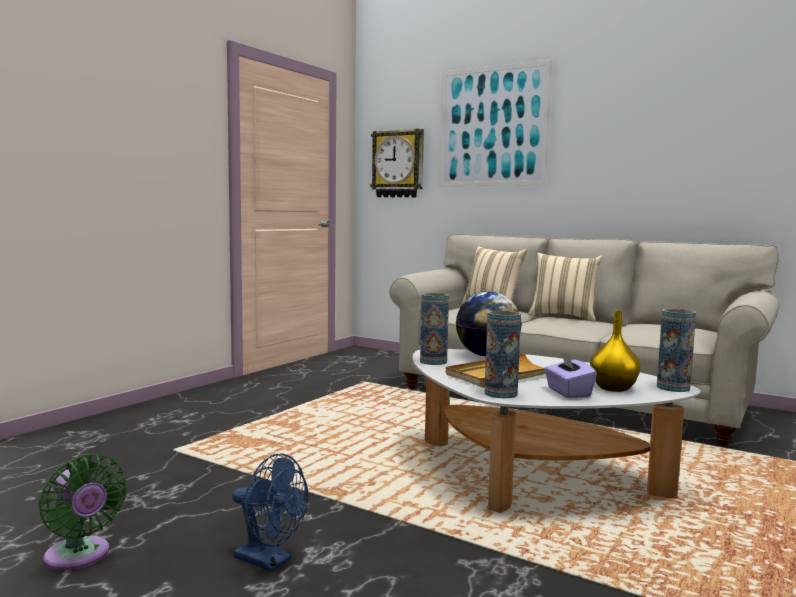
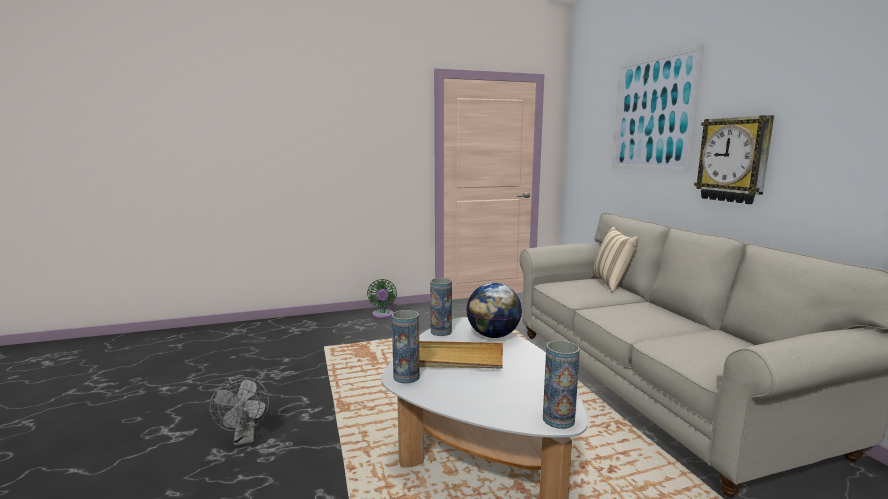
camera: 40 degrees right, 5 degrees up
green fan [38,454,127,571] -> green fan moved to [367,279,397,318]
blue fan [232,454,308,572] -> grey fan [210,377,269,446]
wall clock [370,129,424,197] -> wall clock moved to [694,115,774,204]
beige pillow [528,253,603,321] -> none
purple tissue box [544,352,597,398] -> none
yellow vase [590,311,641,392] -> none

